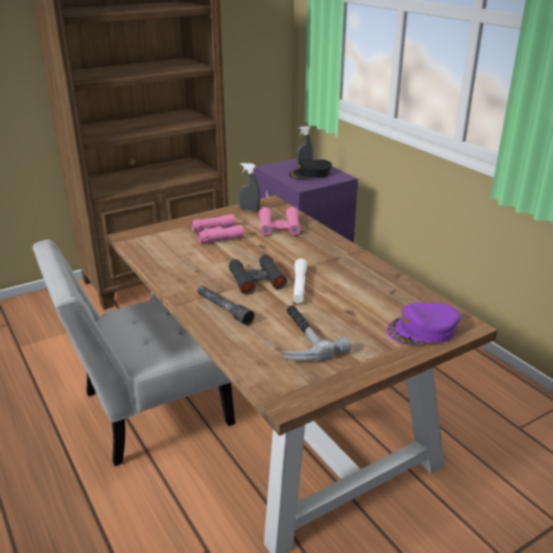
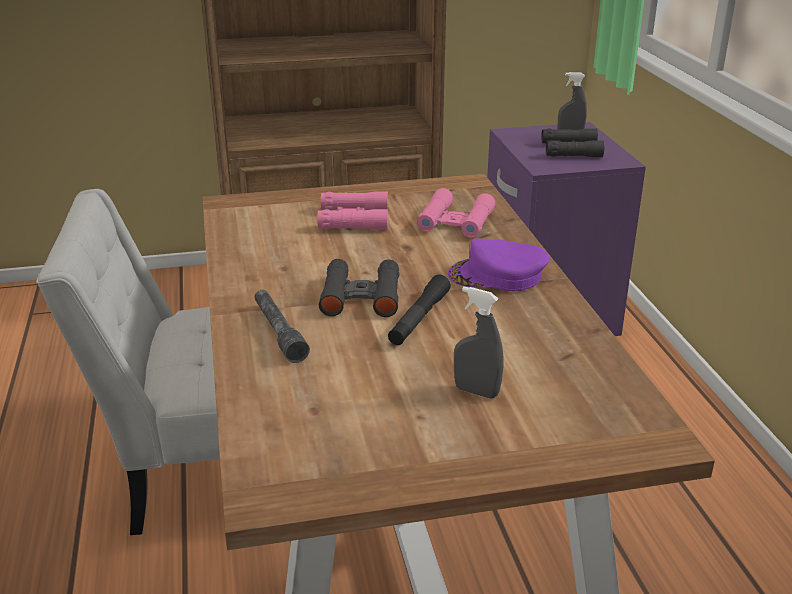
camera: 20 degrees right, 0 degrees up
grey spray bottle [239,163,260,211] -> grey spray bottle moved to [454,287,503,399]
hammer [281,305,351,361] -> none
black cap [289,159,332,179] -> black binoculars [541,128,604,157]
white flashlight [293,259,307,304] -> black flashlight [388,275,451,345]
purple cap [387,303,460,345] -> purple cap moved to [448,238,549,291]

